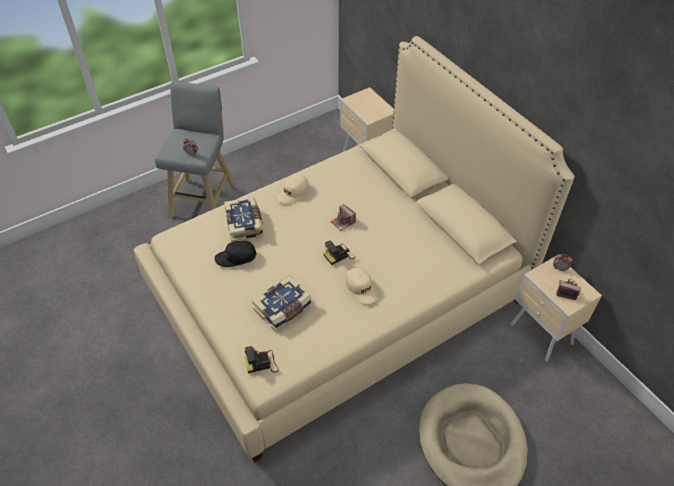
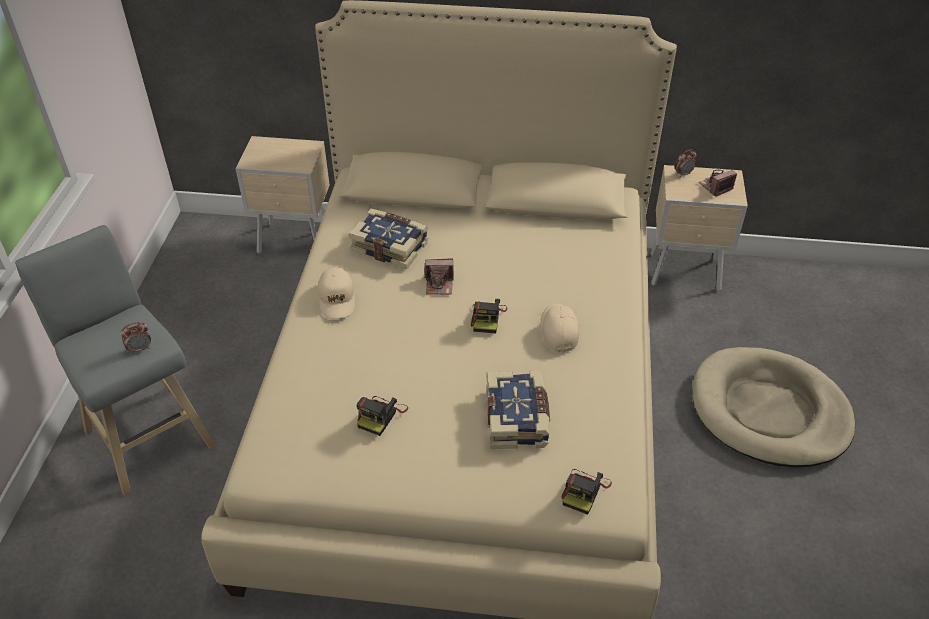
camera: 50 degrees left, 5 degrees down
black cap [214,241,257,267] -> camera [357,396,408,436]
book [224,197,263,242] -> book moved to [348,209,429,269]
beige cap [345,268,377,305] -> beige cap turned 105 degrees counterclockwise [540,304,579,352]

